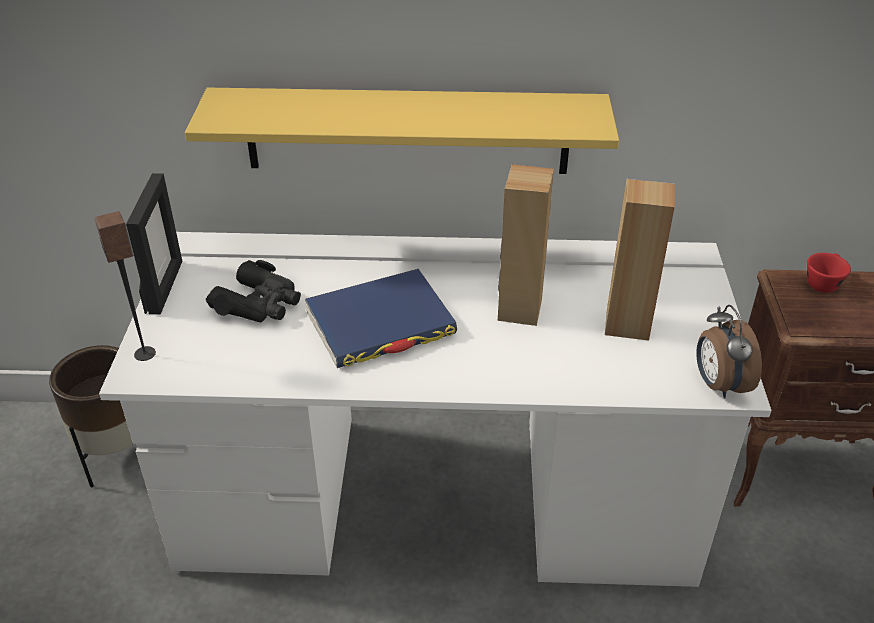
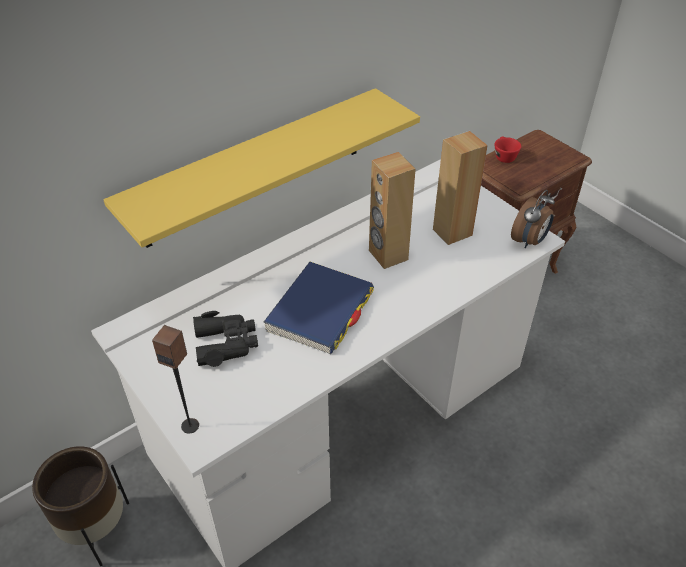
camera: 40 degrees left, 5 degrees up
picture frame [126,173,182,314] -> none
alarm clock [696,305,762,399] -> alarm clock turned 90 degrees counterclockwise [511,190,555,248]

